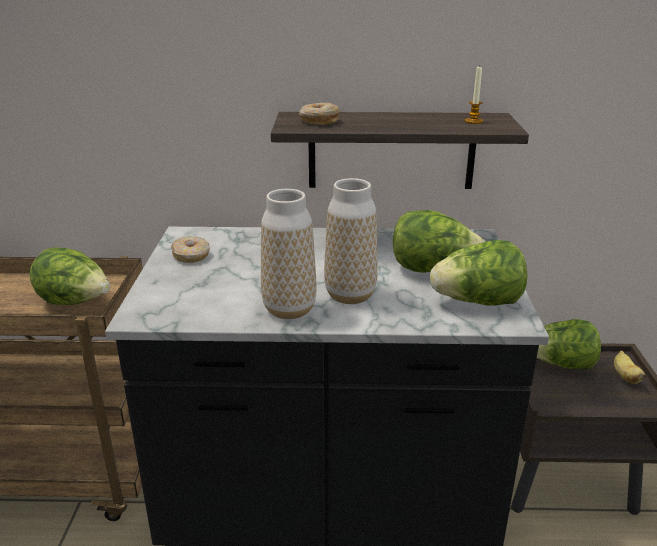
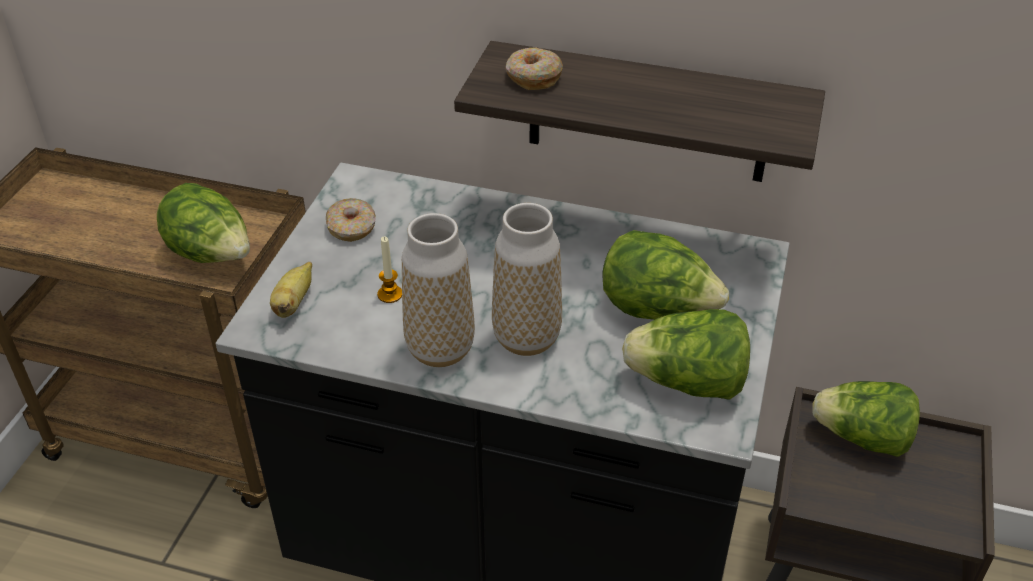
camera: 15 degrees right, 15 degrees up
candle [465,66,483,124] -> candle moved to [377,236,402,303]
banana [614,351,646,384] -> banana moved to [270,262,312,318]

